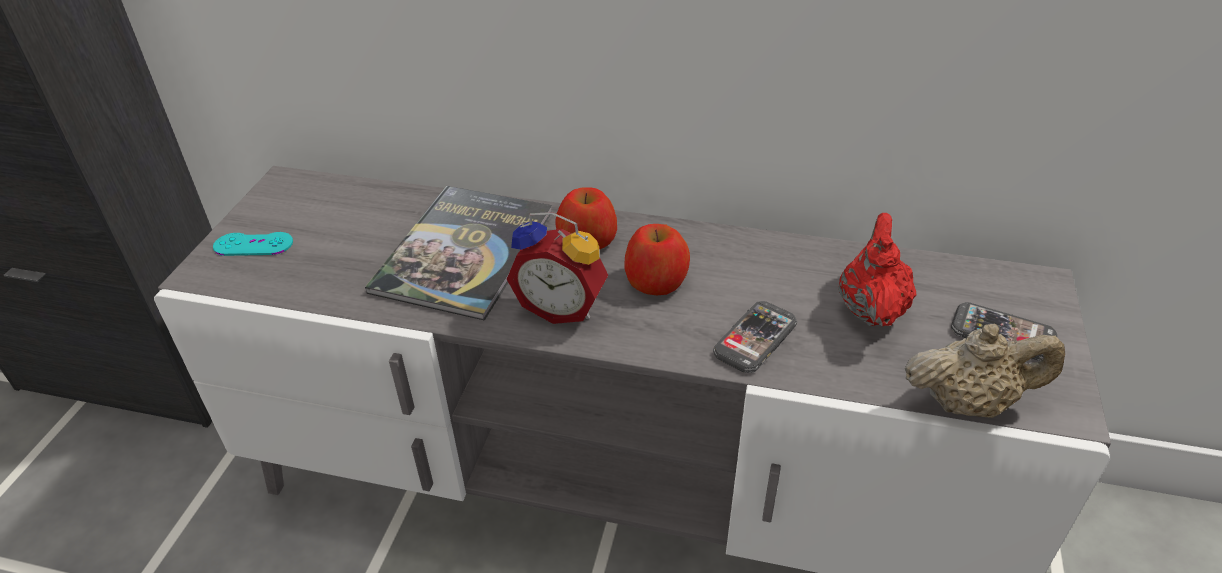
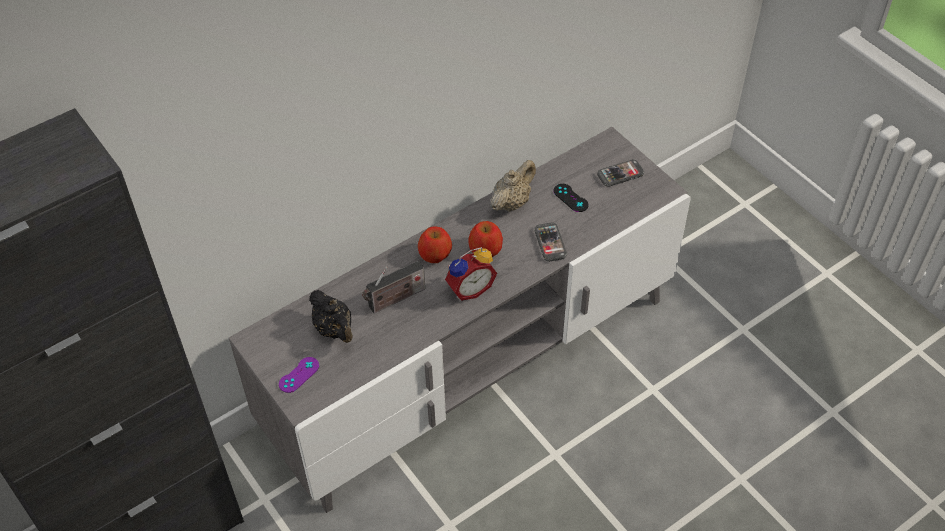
camera: 50 degrees left, 10 degrees up
turquoise game controller [213,232,293,256] -> purple game controller [279,357,319,393]
book [365,186,552,321] -> radio [362,261,425,313]
red teapot [839,213,916,327] -> black game controller [554,184,589,212]
beige teapot [905,323,1065,418] -> beige teapot moved to [490,160,536,212]
none -> black teapot [309,290,353,343]

